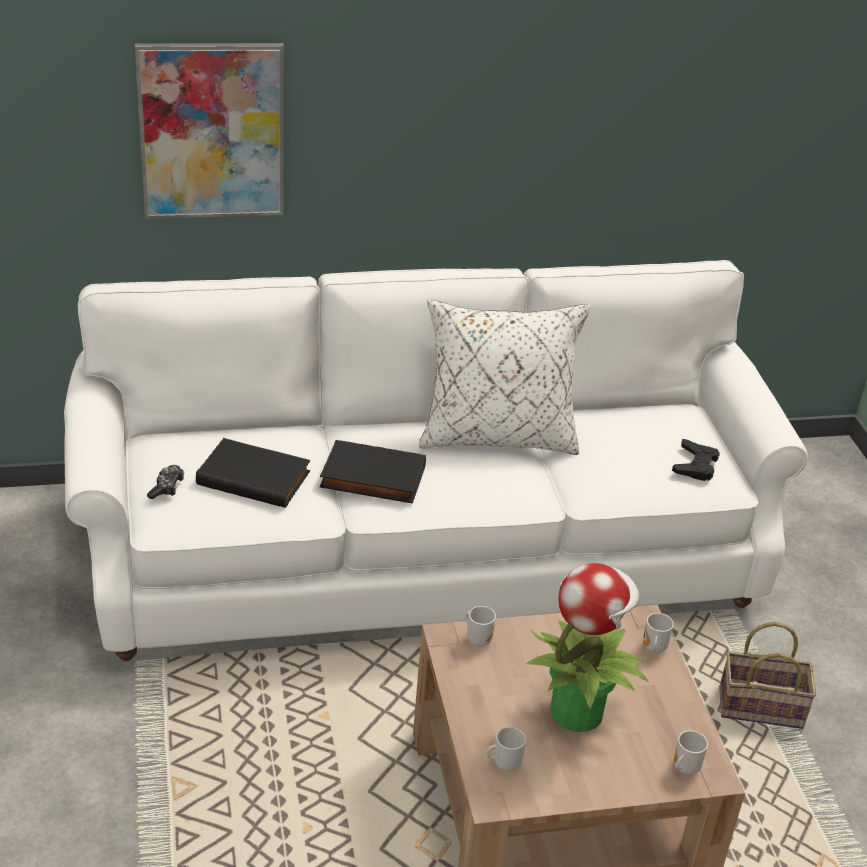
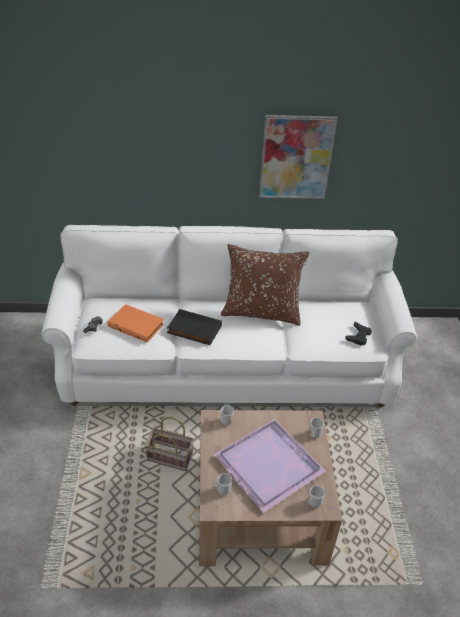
camera: 10 degrees right, 5 degrees up
picture [135,43,284,219] -> picture moved to [259,115,338,199]
black book [196,438,310,508] -> orange book [108,304,164,343]
white pillow [419,300,590,455] -> brown pillow [221,244,309,326]
potted plant [526,563,649,732] -> purple tray [213,419,326,513]
basket [719,622,816,729] -> basket moved to [145,417,194,471]

